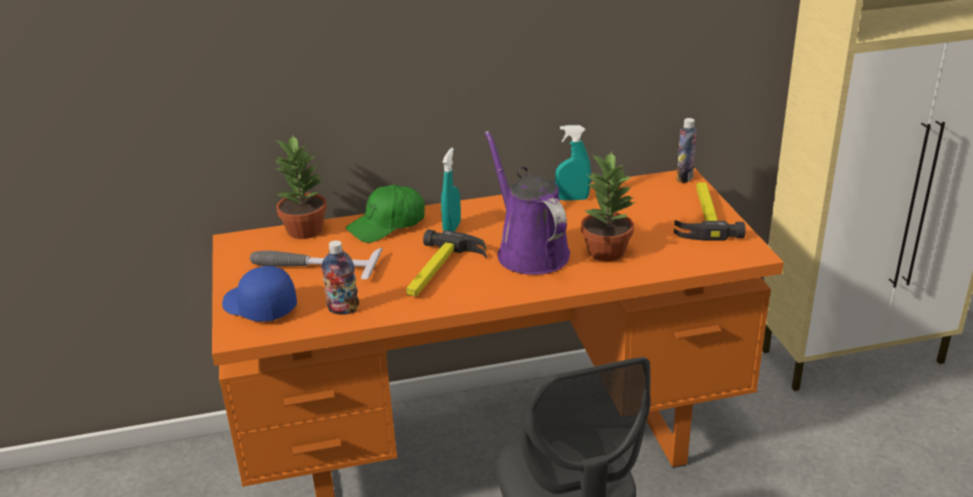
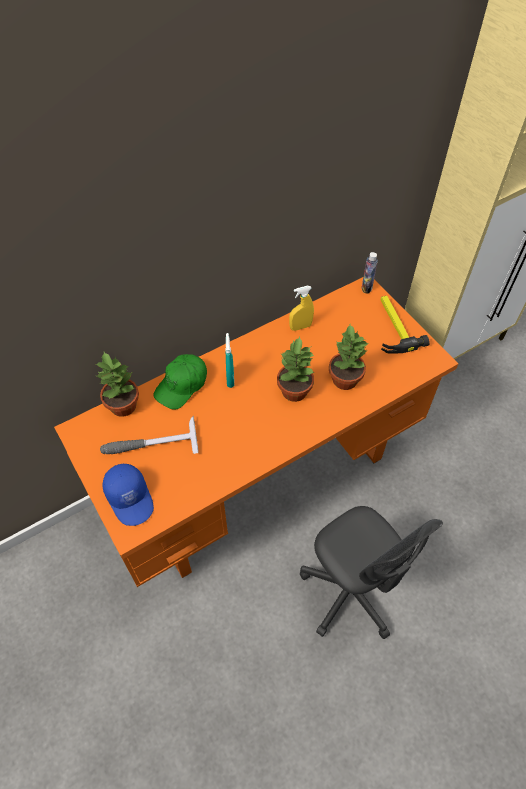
camera: 20 degrees left, 25 degrees up
blue cap [222,266,297,322] -> blue cap turned 135 degrees counterclockwise [103,464,154,526]
bottle [321,240,359,315] -> none
hammer [406,229,487,297] -> none
purple watering can [485,131,570,275] -> potted plant [277,337,314,402]
turquoise spray bottle [555,125,591,201] -> yellow spray bottle [289,286,314,331]

